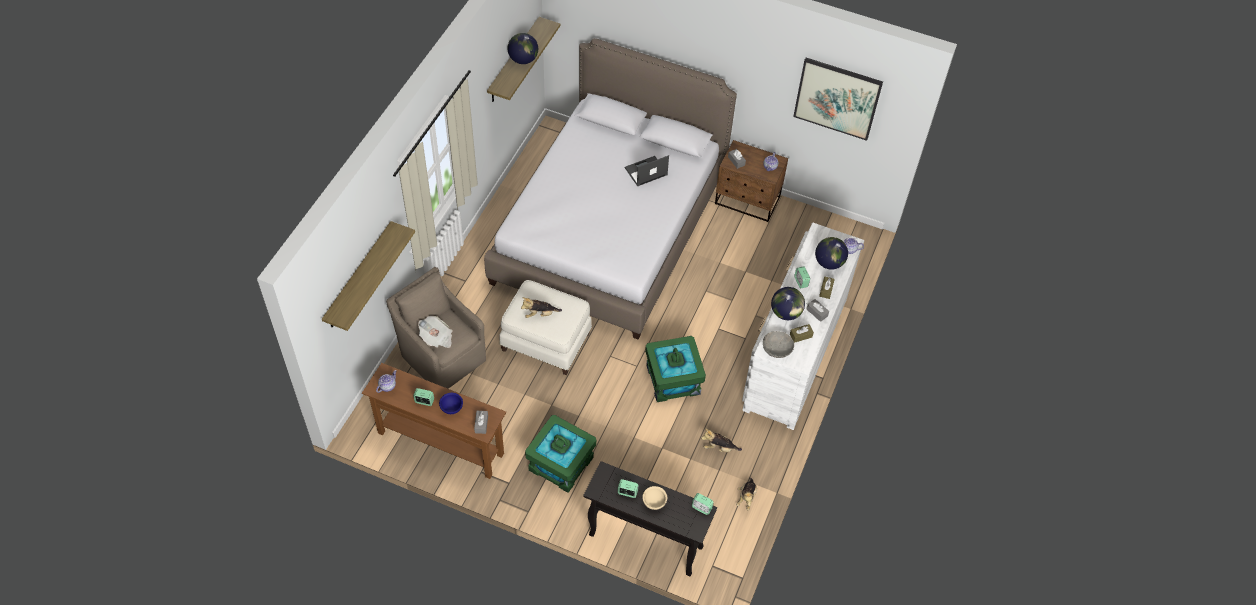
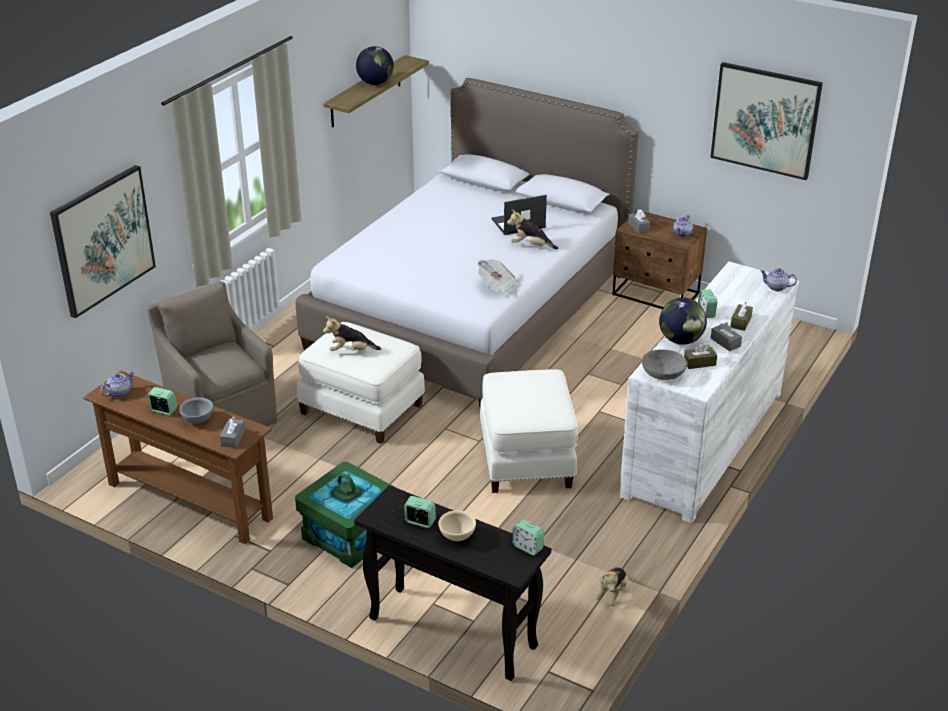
camera: 10 degrees right, 20 degrees down
shelf [322,221,415,331] -> picture [50,165,156,318]
newspaper [418,316,452,348] -> newspaper moved to [478,259,519,296]
blue bowl [439,393,463,414] -> grey bowl [179,397,213,424]
green storage box [645,336,706,402] -> white ottoman [480,369,578,493]
plush toy [701,429,742,452] -> plush toy moved to [507,209,558,250]
globe [815,237,848,270] -> none

